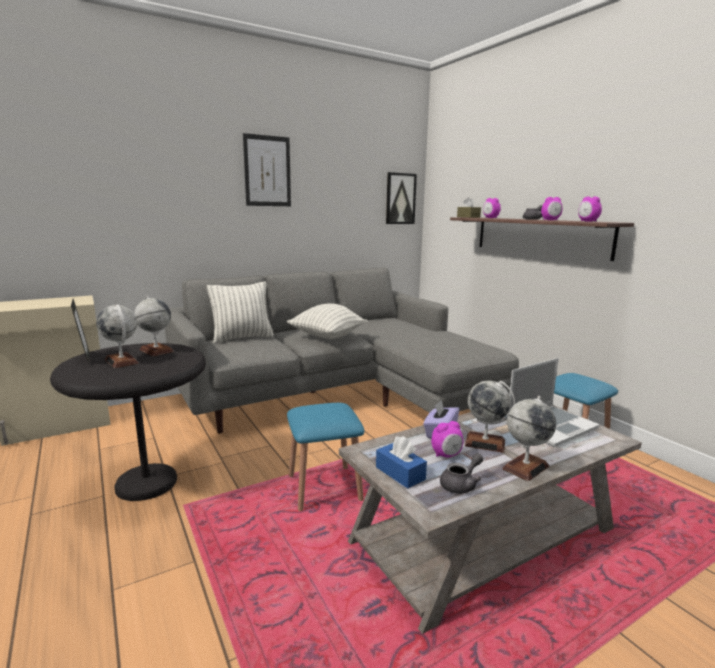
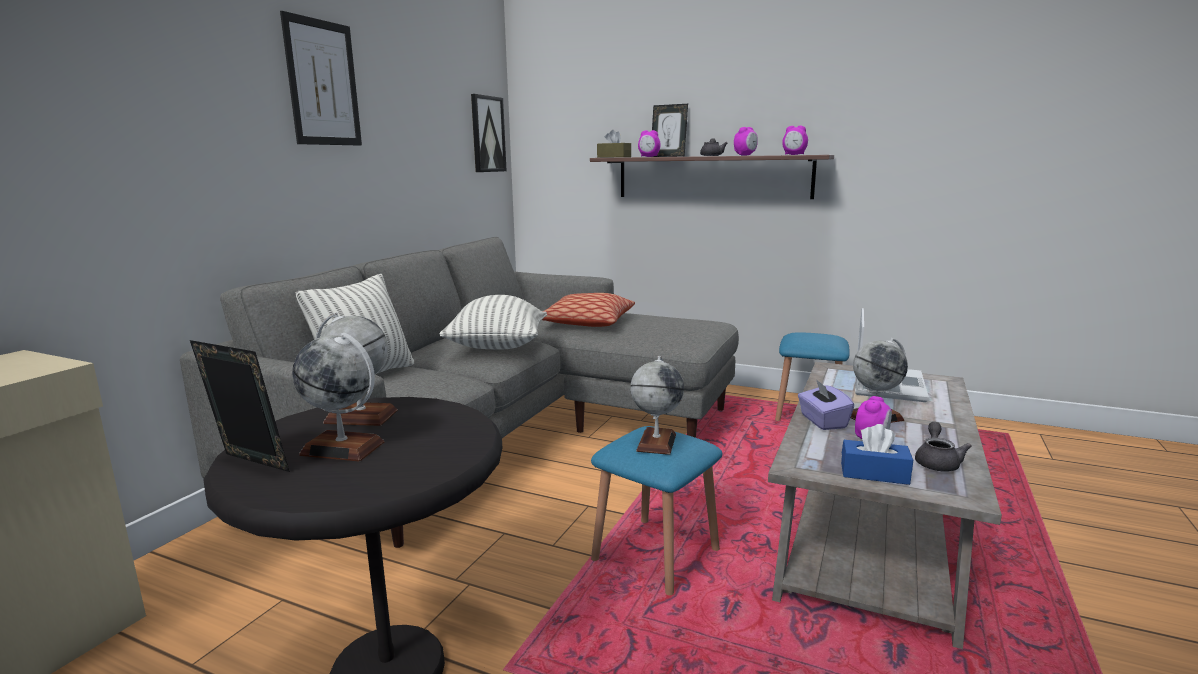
camera: 35 degrees left, 0 degrees up
globe [502,396,556,481] -> globe moved to [630,356,684,455]
none -> pillow [542,293,635,327]
none -> picture frame [652,104,688,157]

